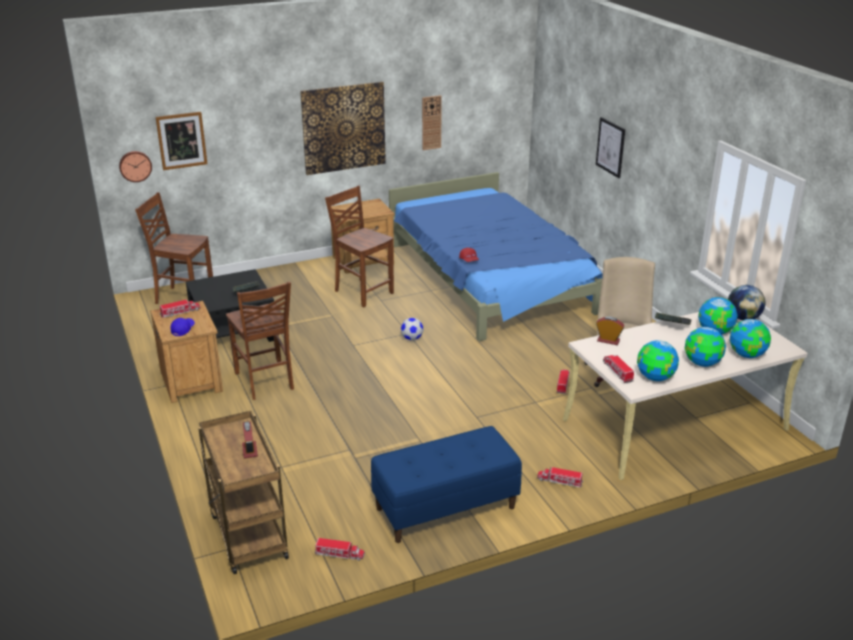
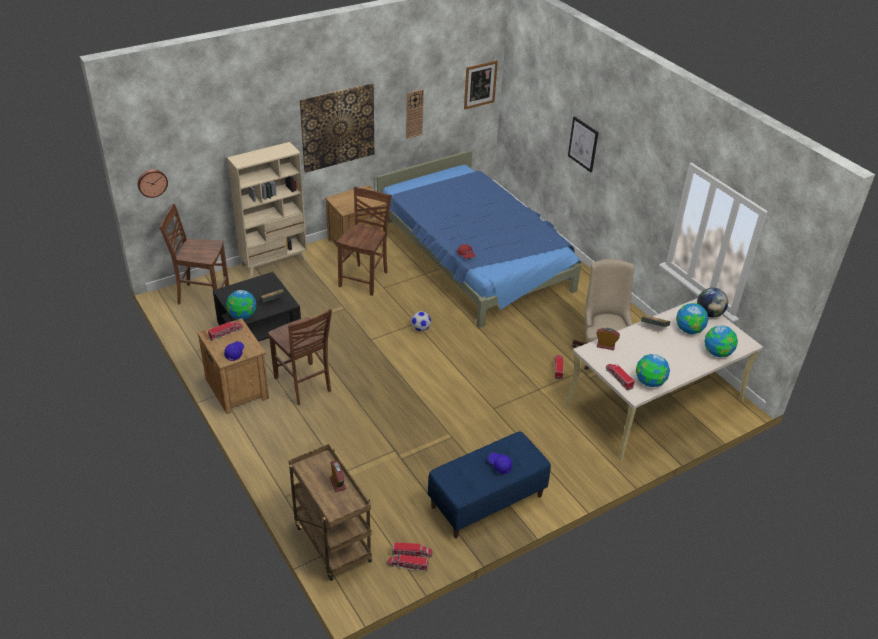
camera: 10 degrees left, 10 degrees up
picture [155,112,207,170] -> picture moved to [464,61,498,109]
brown chair [325,186,394,307] -> brown chair turned 75 degrees clockwise [337,186,392,296]
toy truck [537,467,583,487] -> toy truck moved to [387,554,429,571]
globe [685,327,726,367] -> globe moved to [226,290,256,319]
none -> beige bookcase [227,142,307,278]
none -> blue cap [488,453,512,474]

